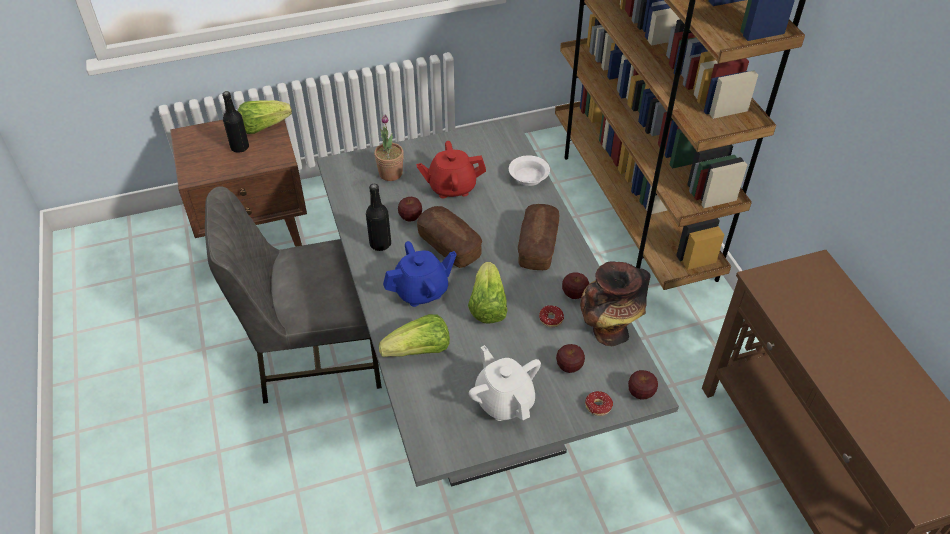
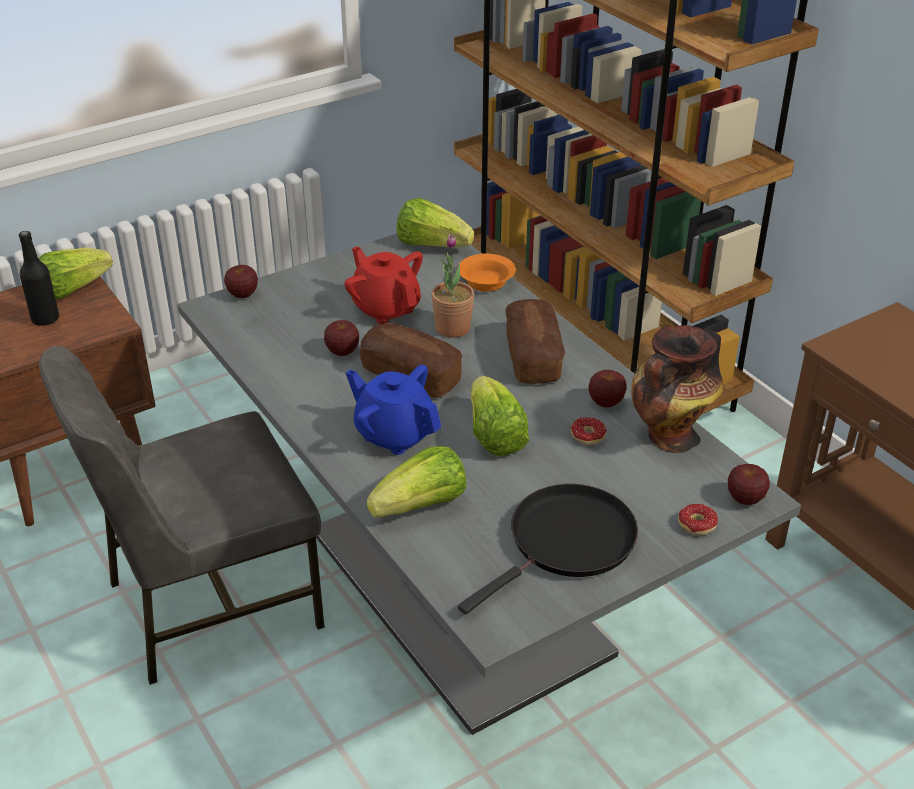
camera: 15 degrees left, 10 degrees down
black bottle [366,184,391,251] -> none
potted plant [374,115,404,181] -> potted plant moved to [431,234,474,338]
blue teapot [383,241,457,307] -> blue teapot turned 105 degrees counterclockwise [346,365,441,455]
red teapot [416,141,486,198] -> red teapot turned 75 degrees clockwise [344,246,423,324]
white teapot [469,345,541,421] -> black frying pan [458,484,638,614]
white bowl [509,155,550,186] -> orange bowl [460,254,516,292]
apple [556,344,585,373] -> apple moved to [224,265,258,298]
none -> lettuce [397,198,474,247]

